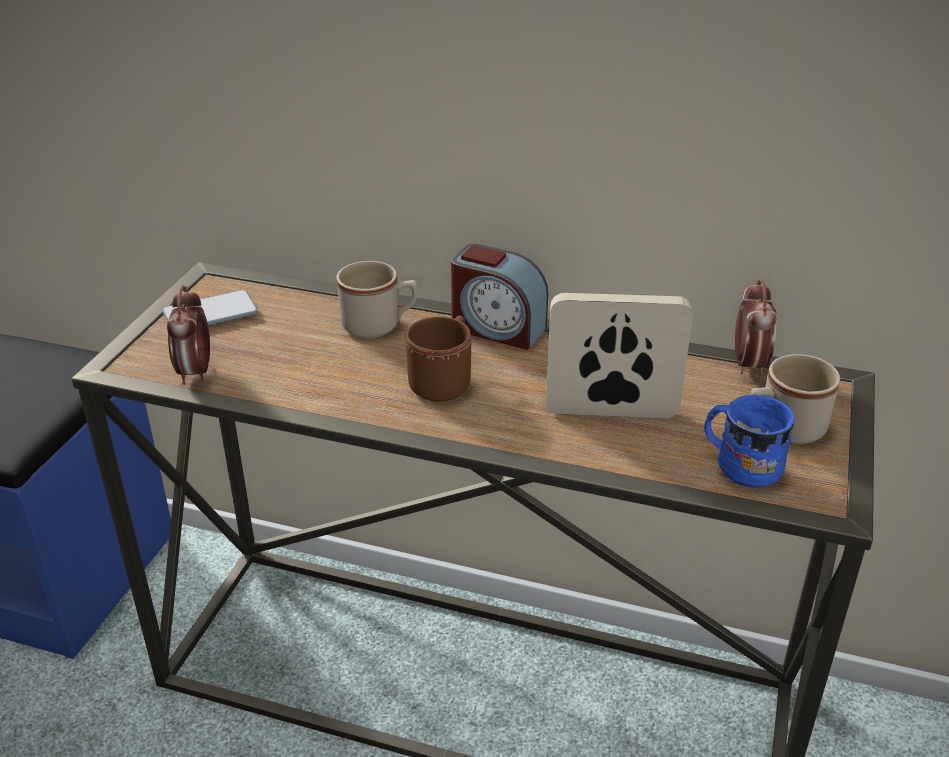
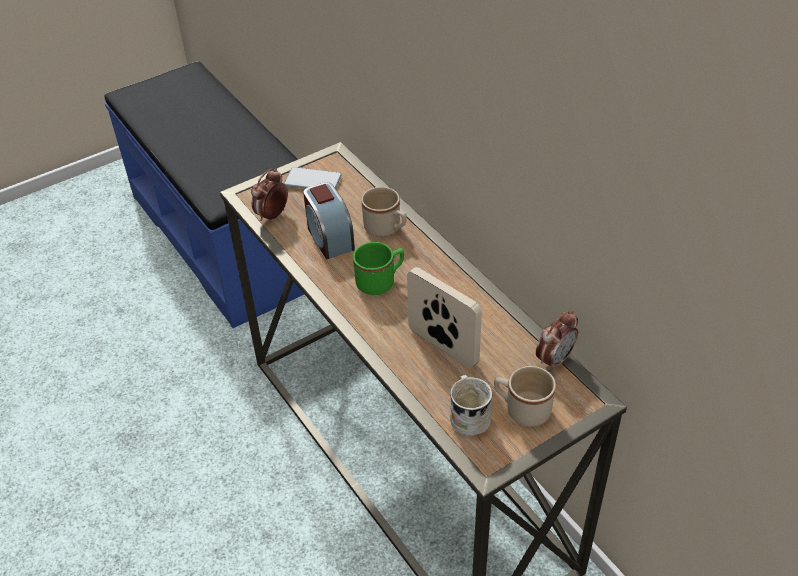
camera: 40 degrees right, 10 degrees up
brown mug [405,316,471,401] -> green mug [353,242,404,295]
alarm clock [451,244,548,350] -> alarm clock moved to [303,182,355,259]
blue mug [704,395,795,487] -> white mug [450,375,492,436]

